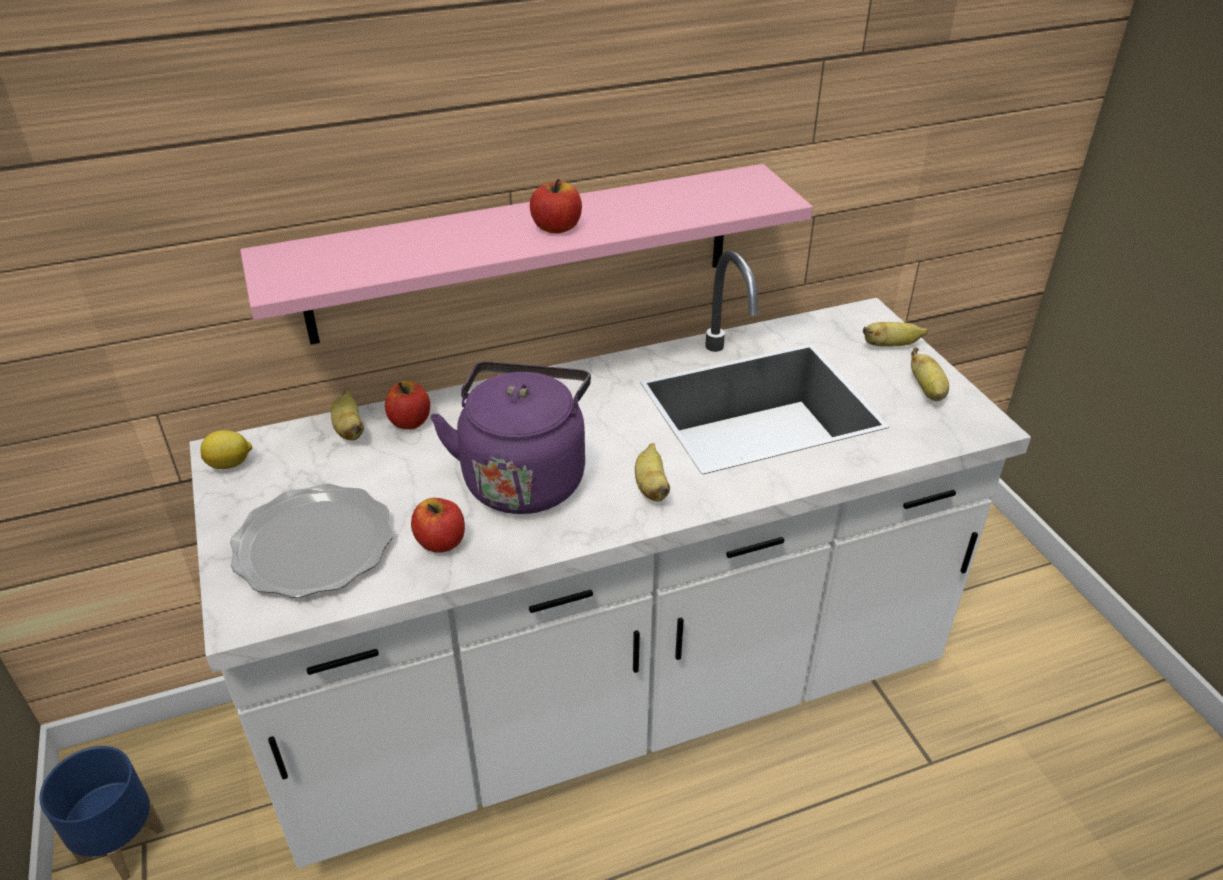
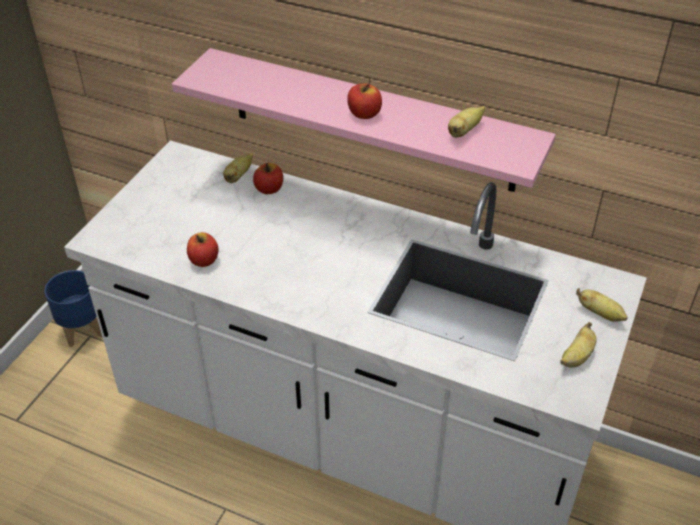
camera: 45 degrees right, 5 degrees up
lemon [200,430,252,469] -> none
plate [230,483,394,598] -> none
purple kettle [430,362,591,514] -> none
banana [635,443,670,501] -> banana moved to [448,106,485,138]

